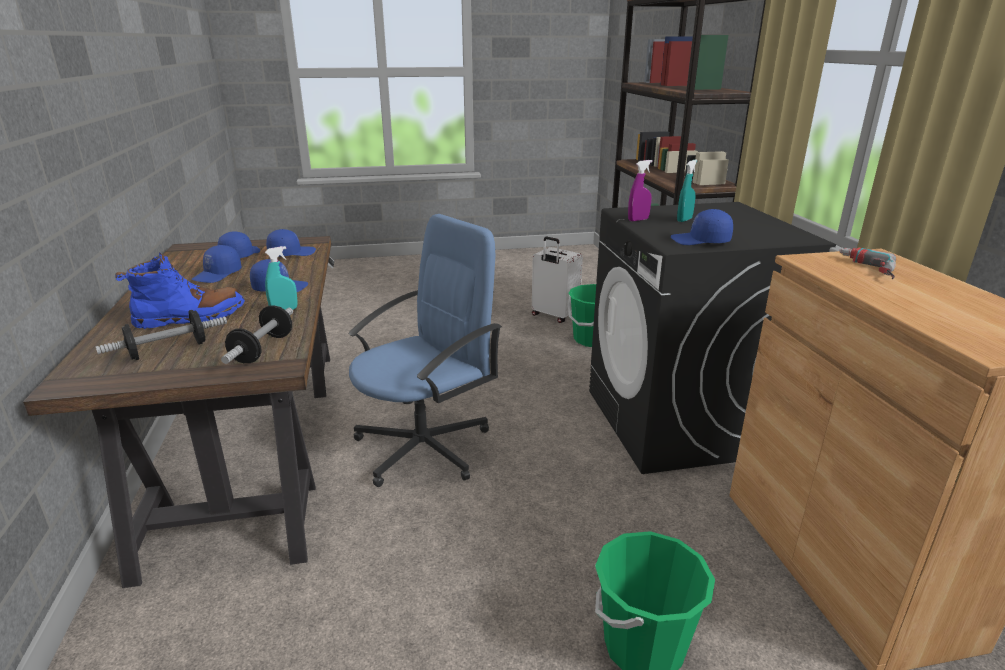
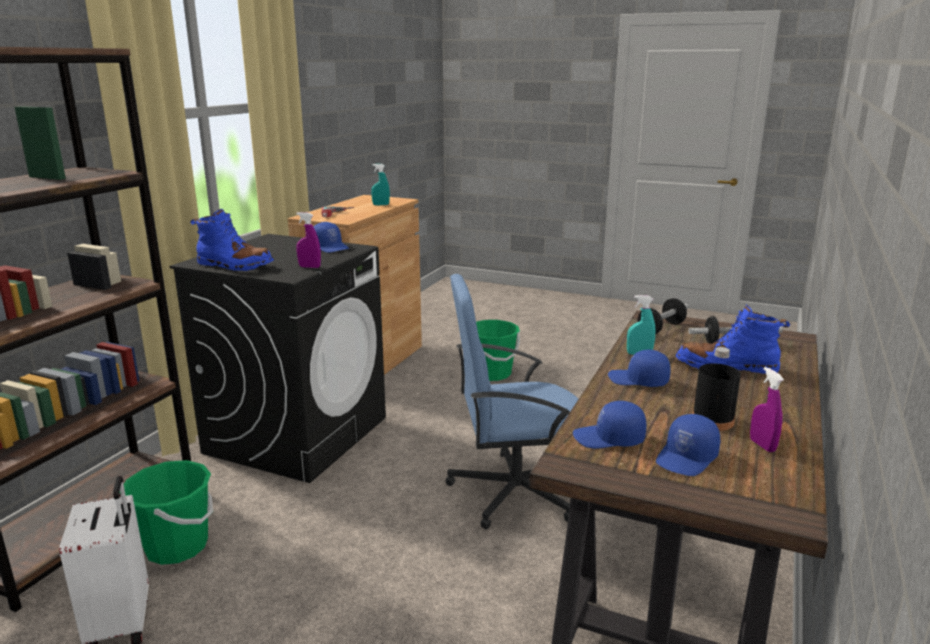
camera: 145 degrees left, 5 degrees down
blue cap [192,245,242,283] -> black bottle [693,347,741,431]
turquoise spray bottle [677,160,698,222] -> turquoise spray bottle moved to [371,164,390,205]
none -> blue boot [190,209,274,271]
none -> purple spray bottle [750,367,784,452]

